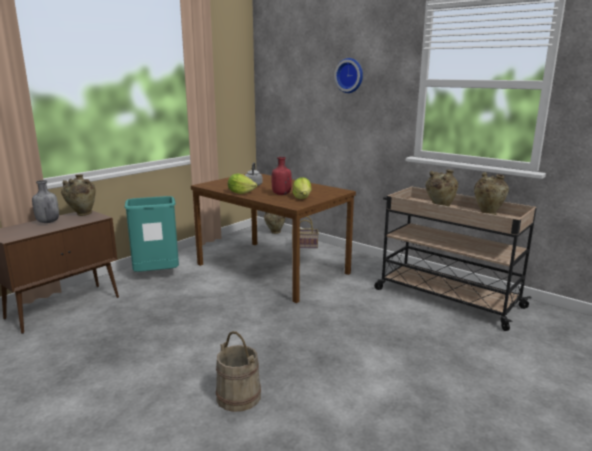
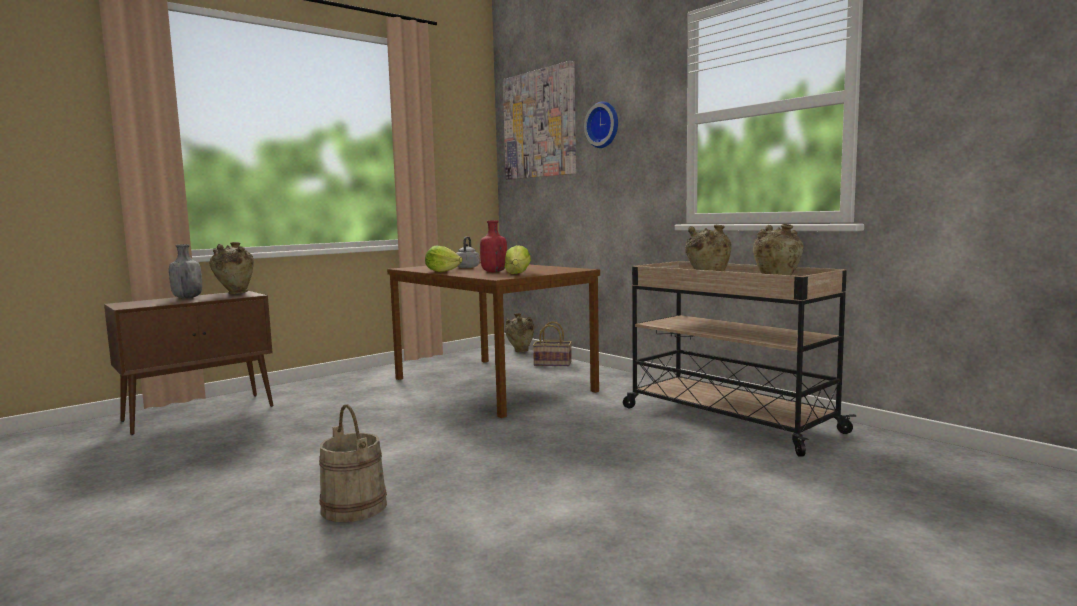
camera: 10 degrees right, 10 degrees down
turquoise trash can [124,196,179,272] -> none
none -> picture [503,61,576,180]

